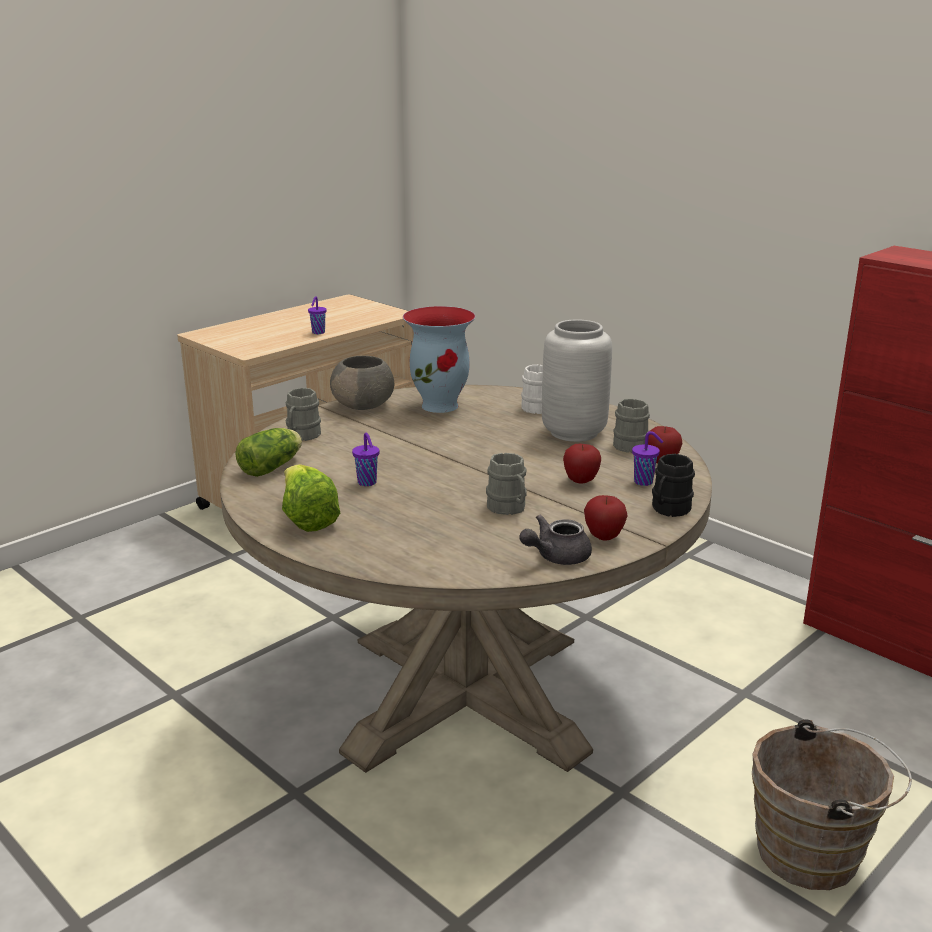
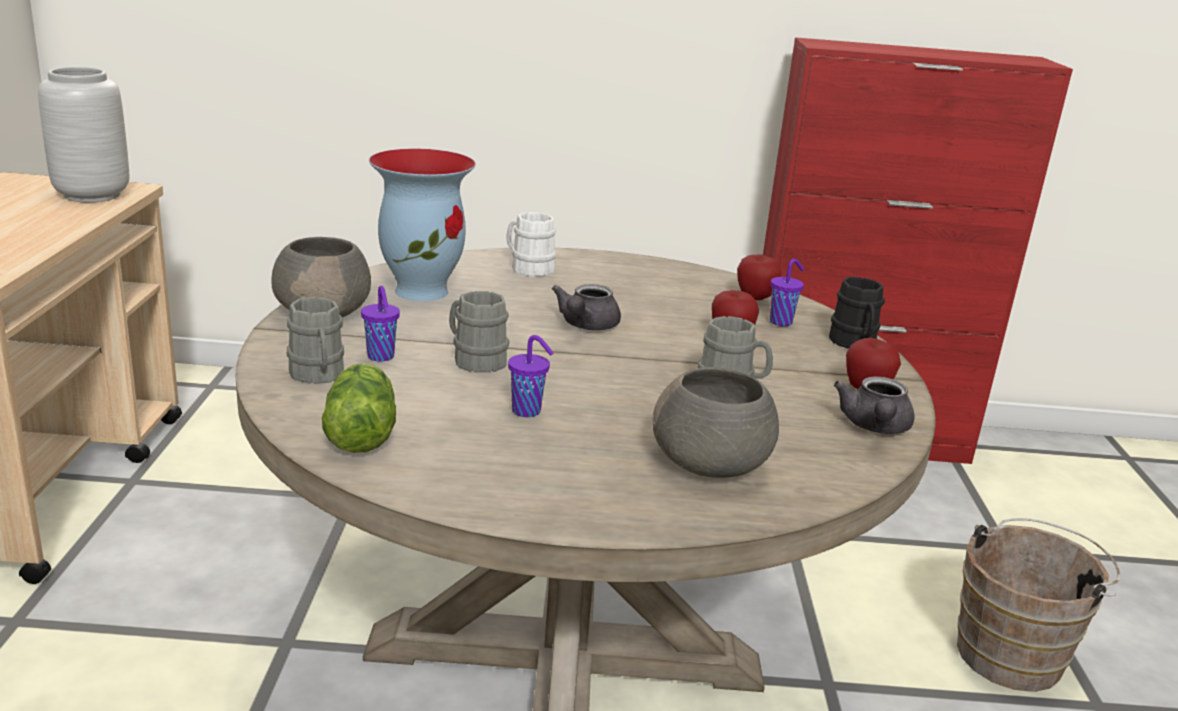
camera: 45 degrees left, 0 degrees up
lettuce [282,464,340,532] -> none
purple cup [308,296,327,334] -> purple cup moved to [361,286,400,361]
grey vase [542,319,612,442] -> grey vase moved to [38,67,130,202]
grey mug [613,399,650,453] -> grey mug moved to [449,291,509,373]
none -> grey teapot [552,284,621,330]
none -> grey bowl [652,367,779,478]

